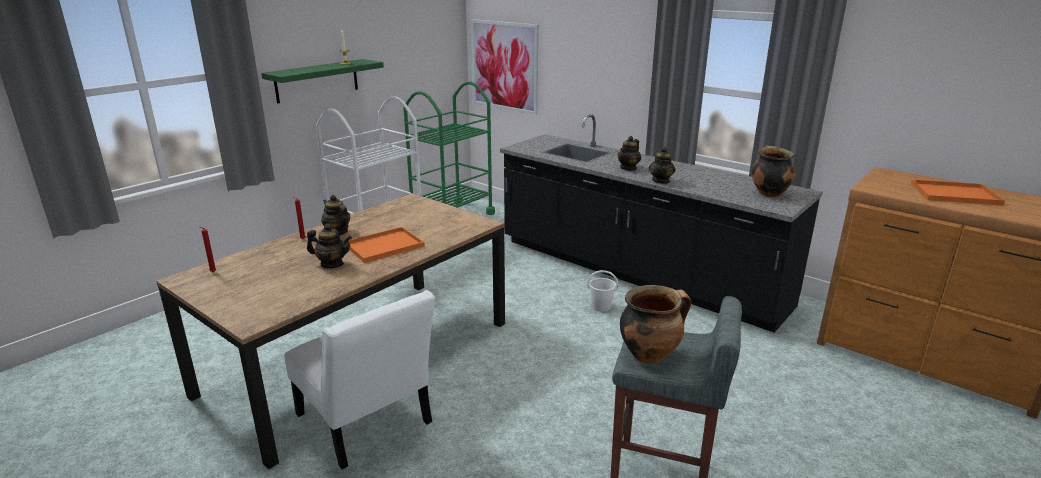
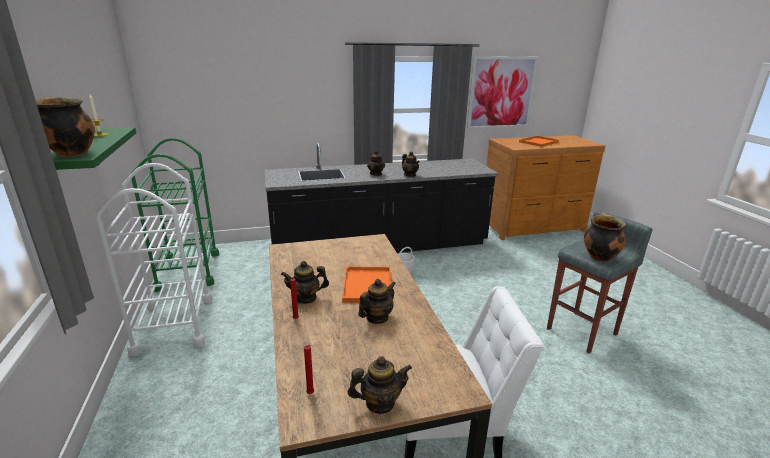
camera: 55 degrees left, 0 degrees up
picture [471,19,539,115] -> picture moved to [467,56,538,129]
cooking pot [752,146,795,197] -> cooking pot moved to [36,97,95,157]
none -> teapot [348,356,412,414]

